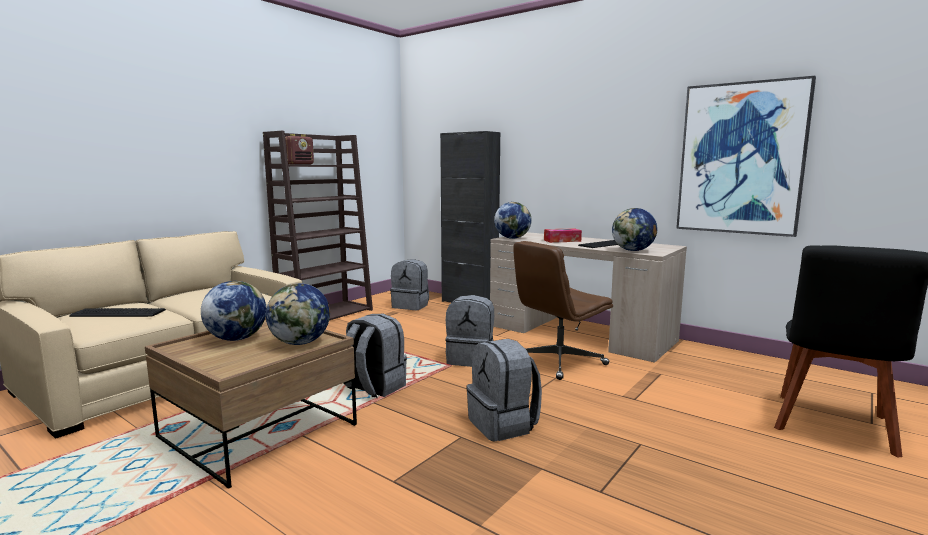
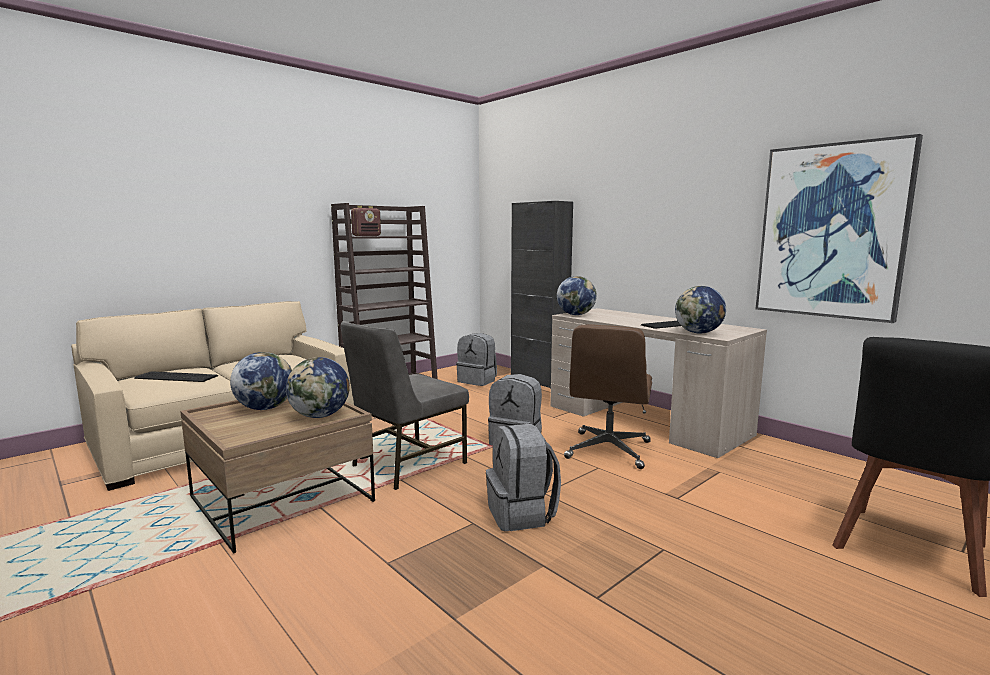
camera: 10 degrees right, 0 degrees up
grey backpack [345,314,407,398] -> grey chair [341,321,469,490]
brown office chair [513,241,613,380] -> brown office chair turned 45 degrees counterclockwise [564,325,652,469]
tissue box [544,228,582,243] -> none

